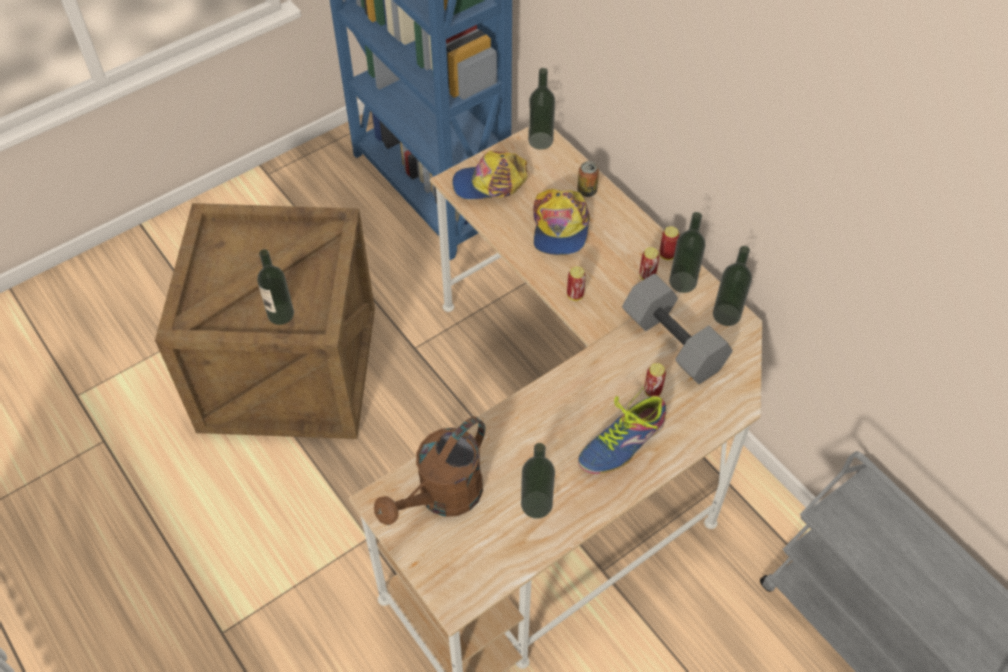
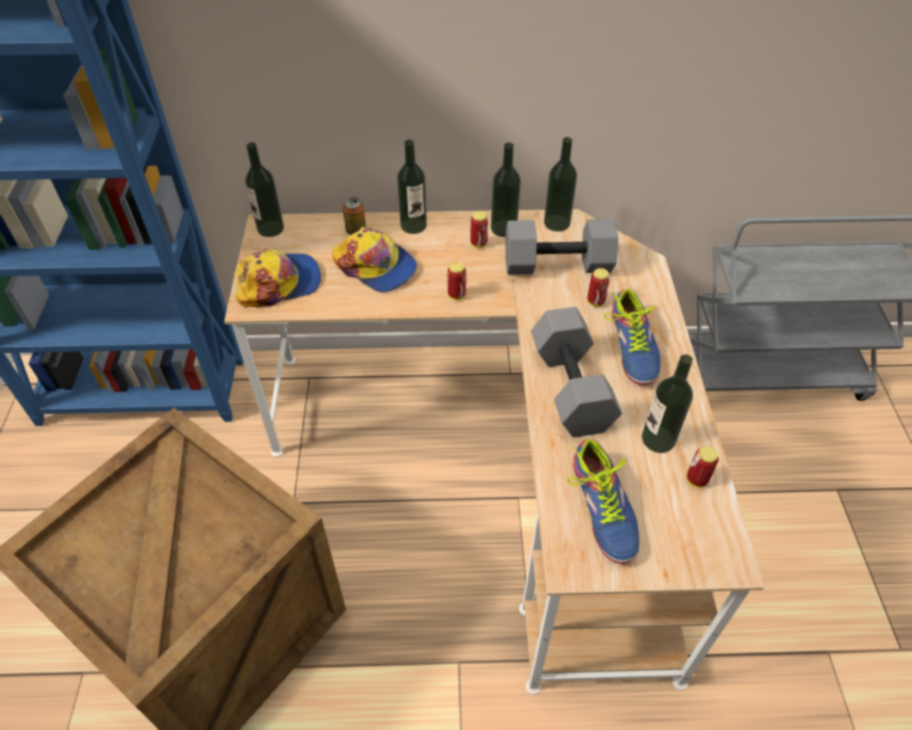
camera: 55 degrees left, 5 degrees down
bottle [257,249,294,325] -> bottle moved to [397,139,427,234]
brown watering can [374,416,485,525] -> shoe [567,439,639,564]
cap [452,151,528,200] -> cap turned 135 degrees counterclockwise [234,249,321,307]
can [660,226,680,260] -> can moved to [686,446,719,488]
none -> grey dumbbell [531,307,622,437]

